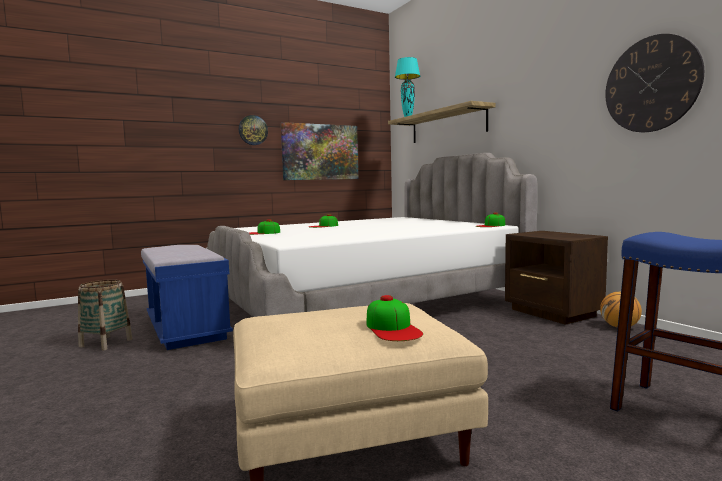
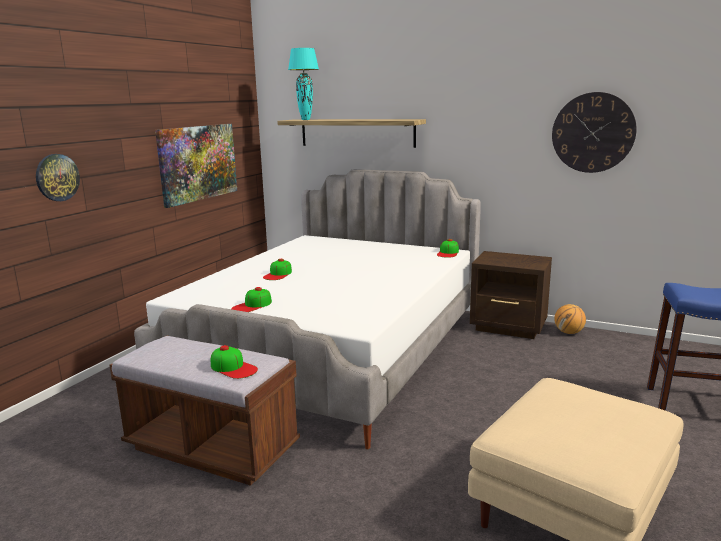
camera: 35 degrees left, 10 degrees up
basket [78,279,132,351] -> none
blue bench [141,245,233,350] -> brown bench [109,335,300,486]
wall clock [239,115,268,145] -> wall clock moved to [36,154,80,201]
cap [367,295,423,341] -> cap moved to [211,345,258,379]

